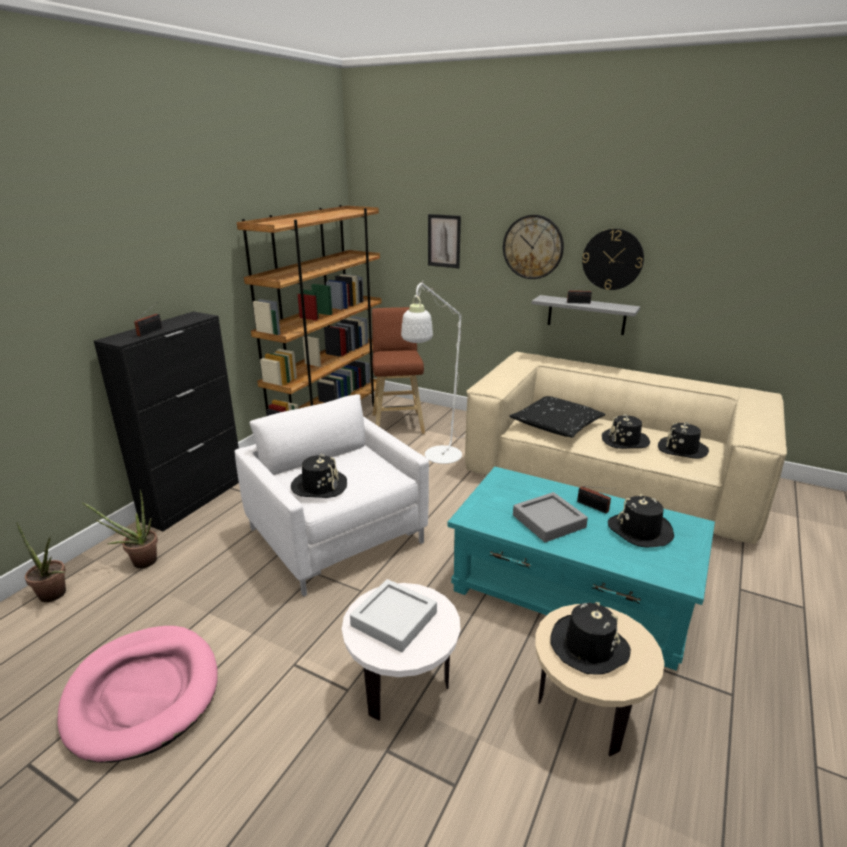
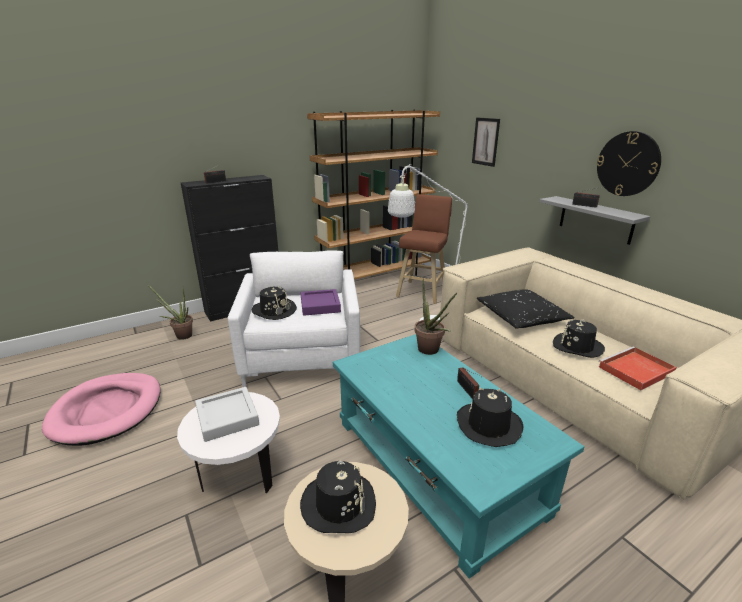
camera: 30 degrees right, 0 degrees up
potted plant [16,522,66,602] -> potted plant moved to [415,278,457,355]
wall clock [503,215,564,279] -> none
grey tray [513,492,588,542] -> none
black hat [658,422,709,459] -> red tray [598,347,677,390]
none -> purple tray [301,289,341,316]

